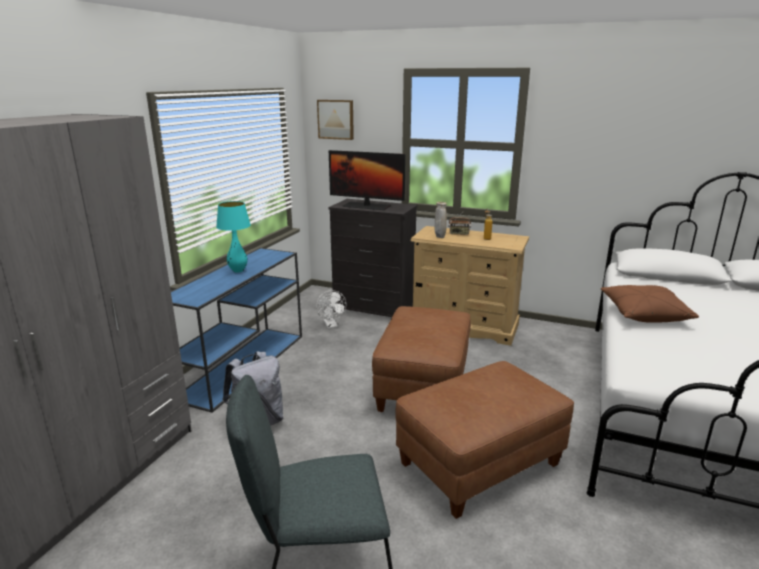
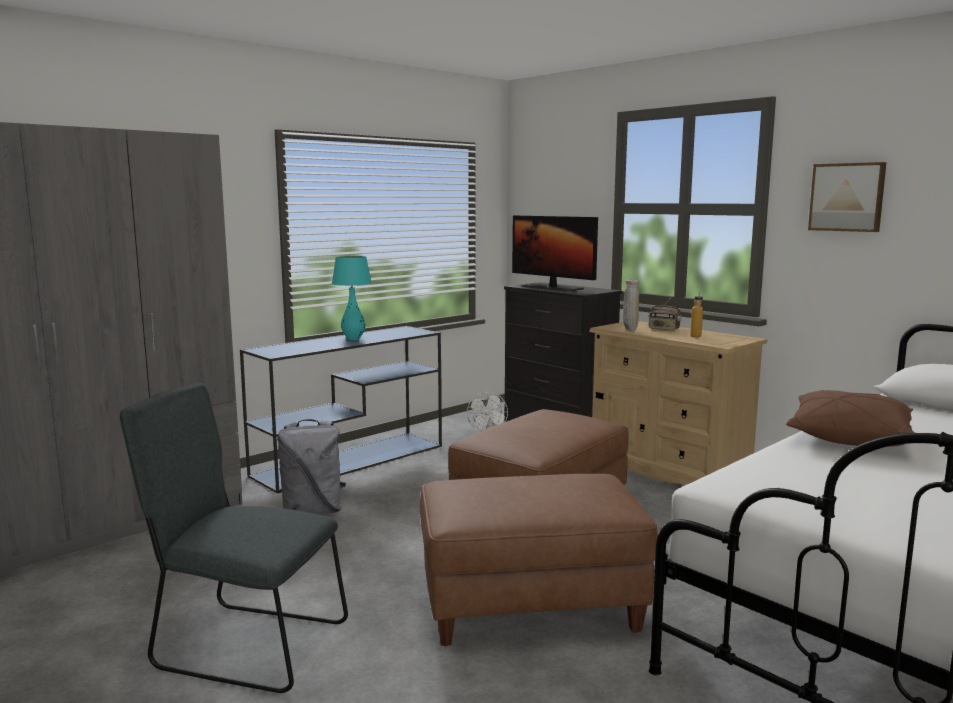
camera: 25 degrees right, 10 degrees down
picture [317,100,354,140] -> picture moved to [808,162,886,232]

